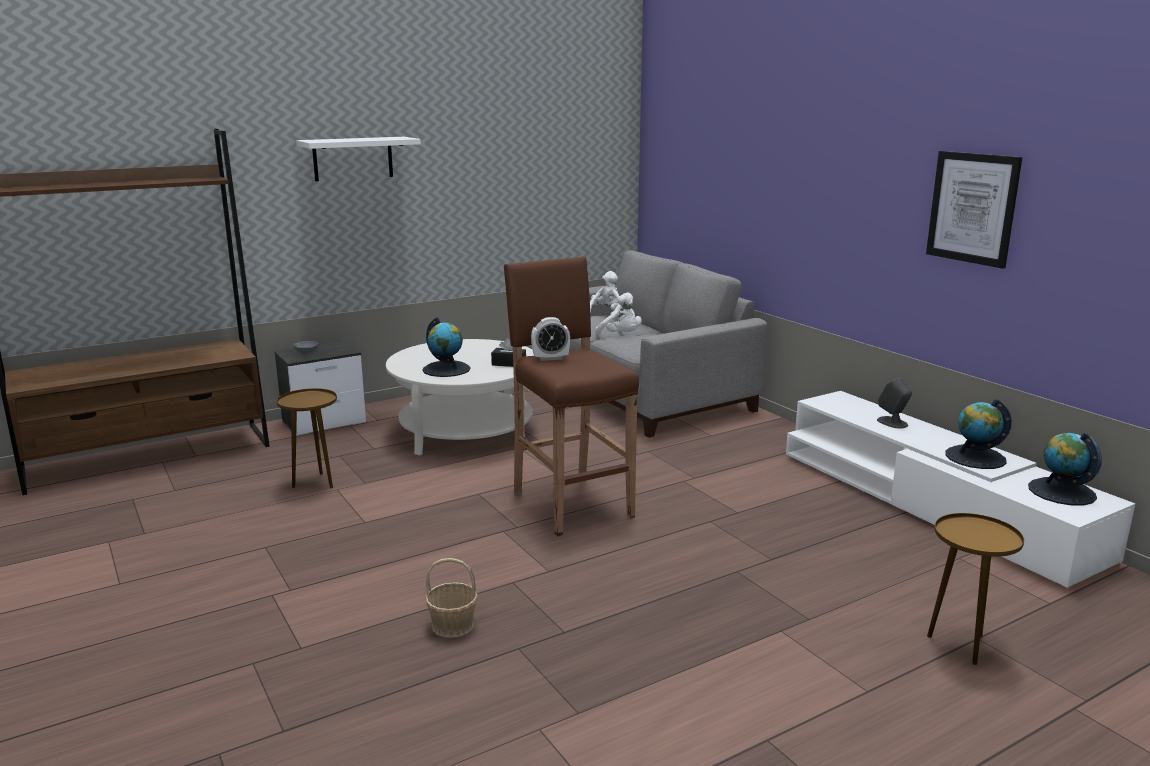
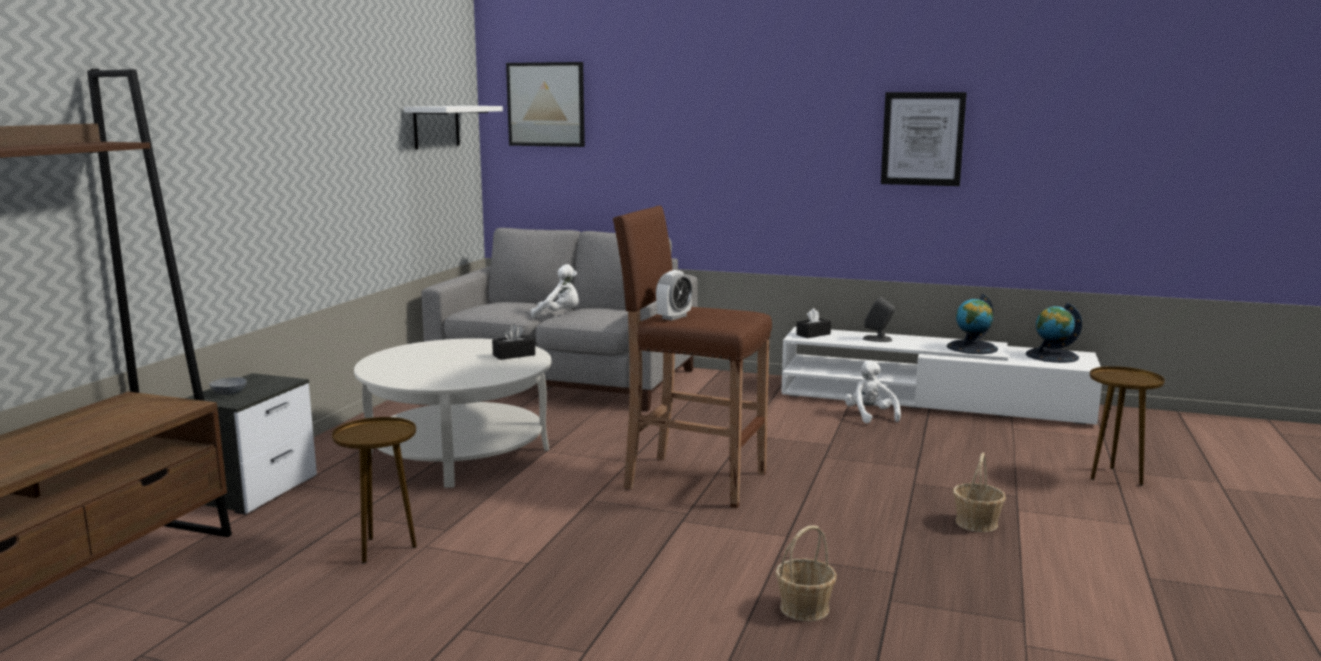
camera: 40 degrees left, 5 degrees down
white shelf [296,137,421,181] -> white shelf moved to [404,106,503,149]
globe [423,317,470,377] -> none
white plush toy [590,271,621,320] -> white plush toy moved to [844,360,901,424]
none -> picture [506,62,585,147]
none -> black tissue box [796,308,831,338]
none -> basket [953,453,1006,532]

